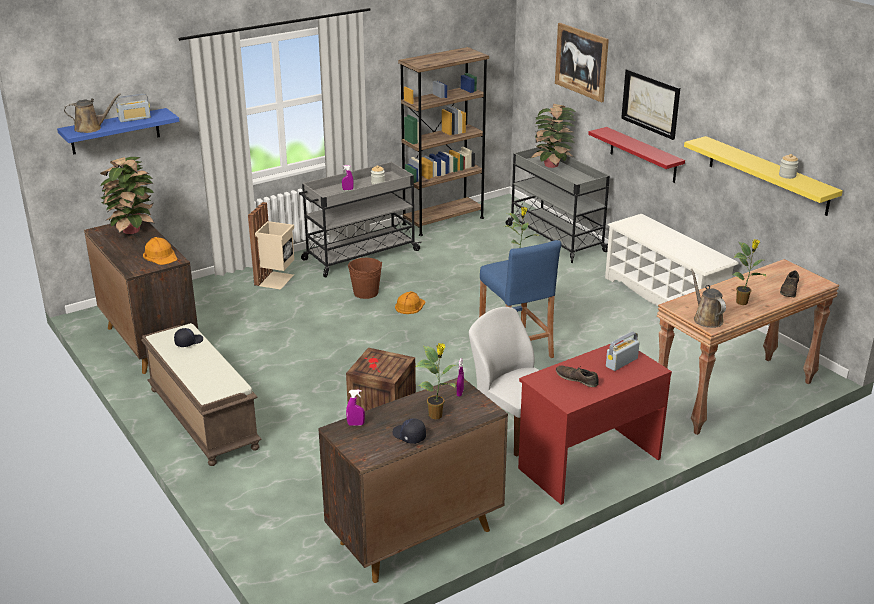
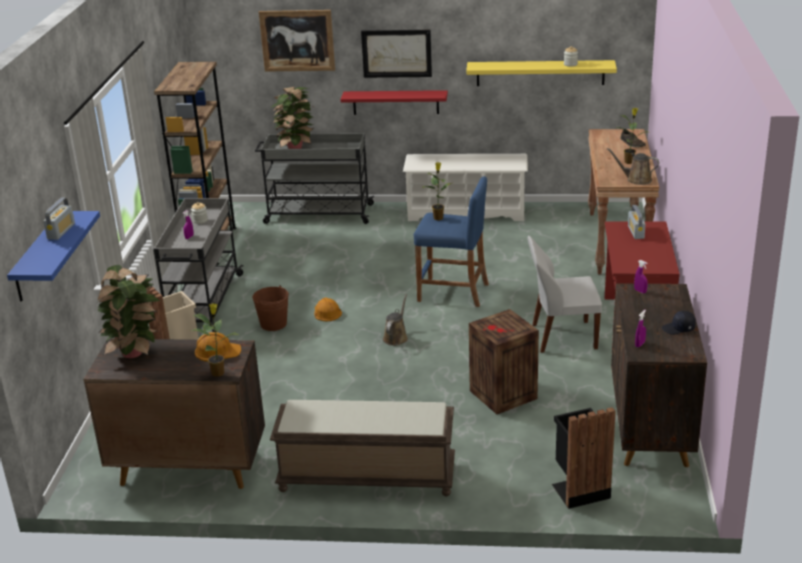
camera: 50 degrees left, 0 degrees up
brown watering can [64,93,121,133] -> brown watering can moved to [383,294,408,346]
black cap [174,328,203,347] -> none
potted plant [416,343,456,419] -> potted plant moved to [191,303,239,377]
brown shoe [556,365,599,387] -> none
none -> black trash can [552,407,616,509]

